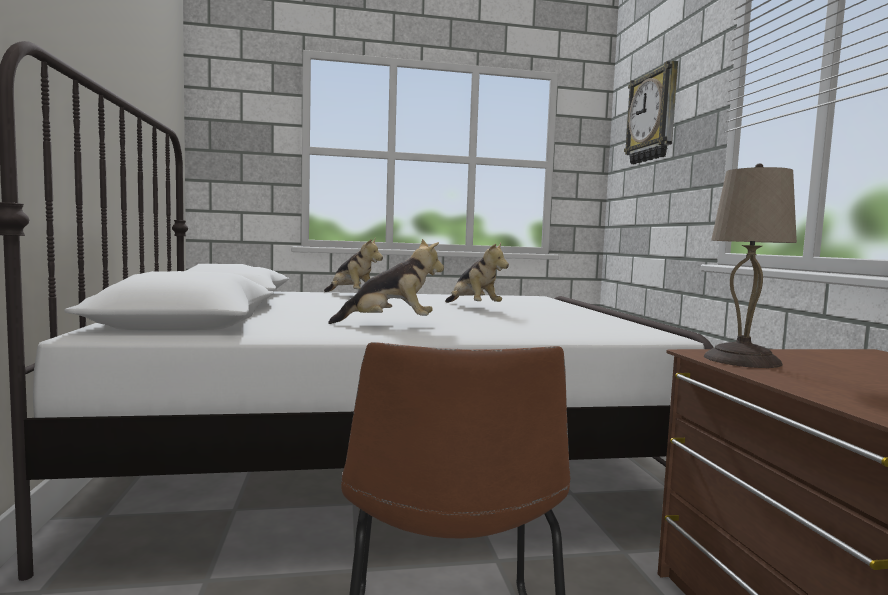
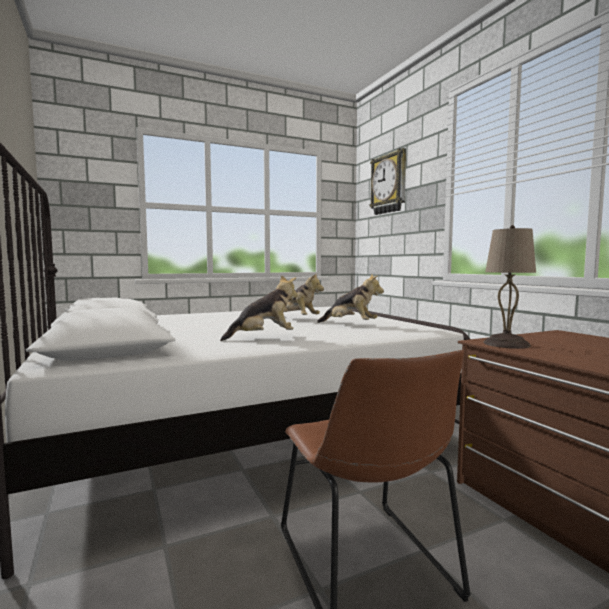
camera: 15 degrees left, 0 degrees up
plush toy [324,239,383,292] -> plush toy moved to [317,274,384,323]

